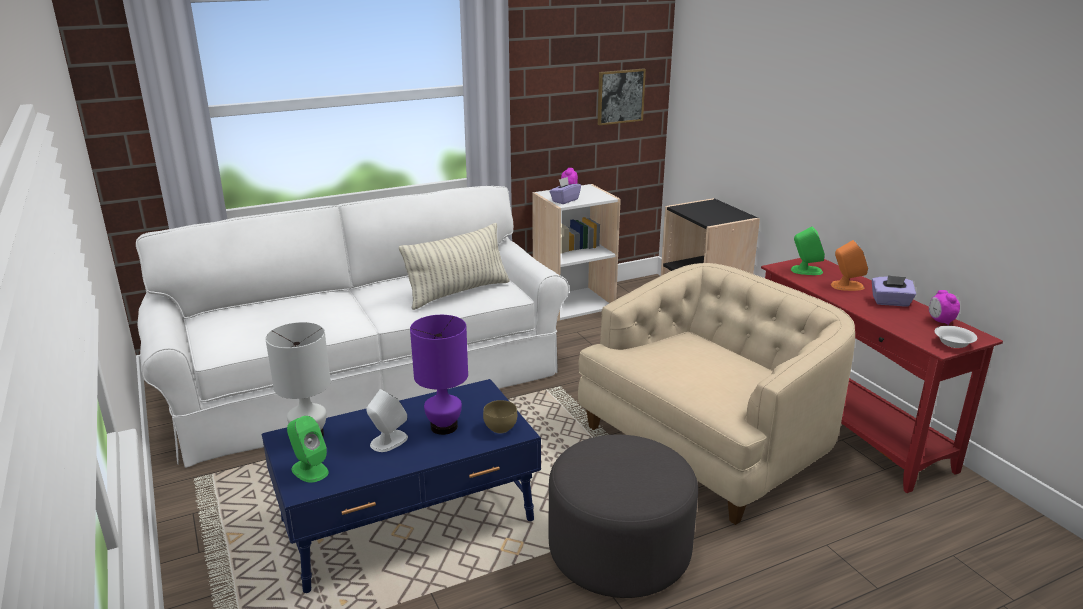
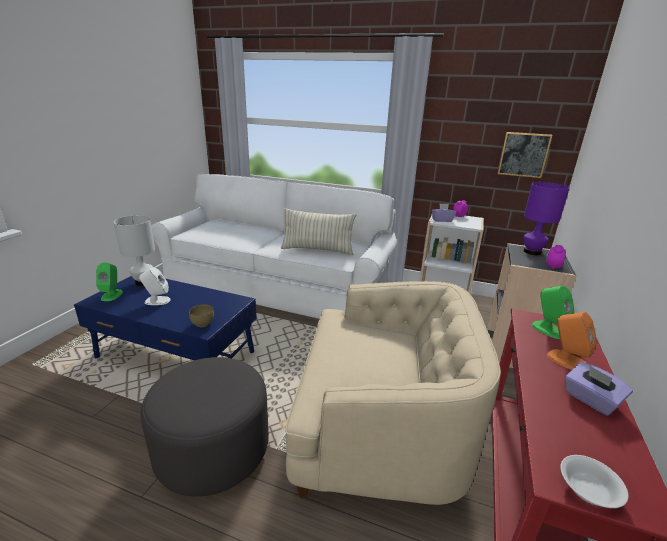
camera: 45 degrees right, 0 degrees up
purple table lamp [410,315,468,435] -> purple table lamp moved to [524,182,570,255]
alarm clock [929,290,960,325] -> alarm clock moved to [546,245,566,269]

